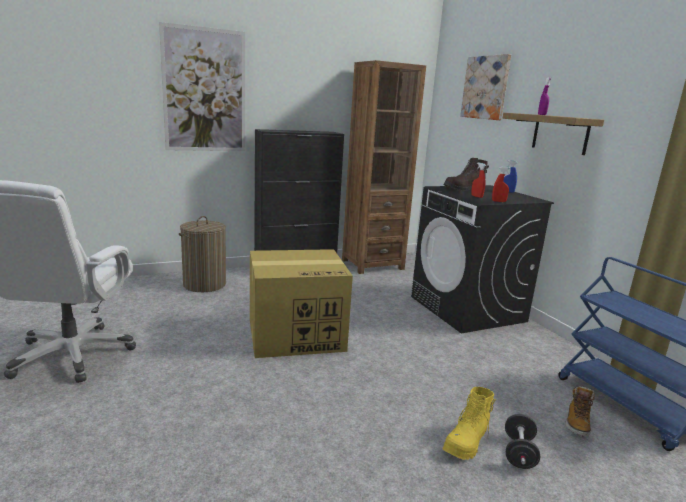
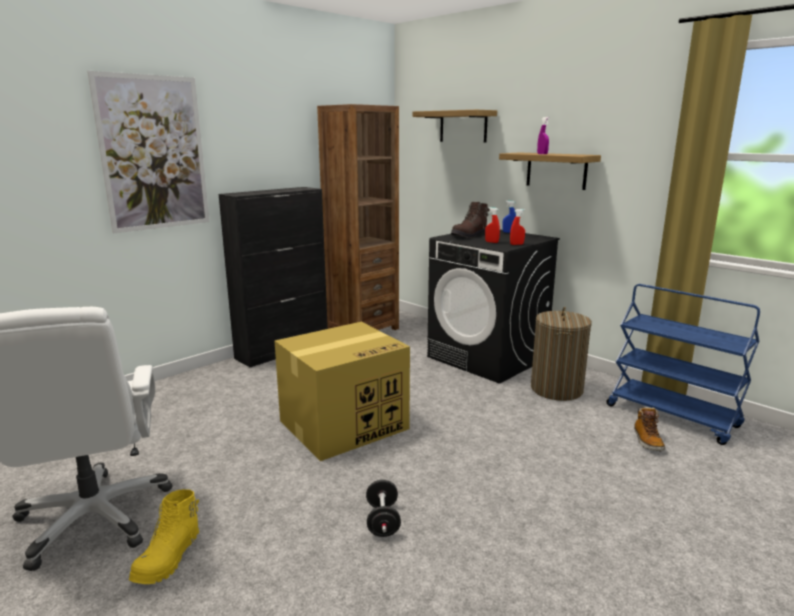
camera: 20 degrees left, 0 degrees up
laundry basket [179,216,226,292] -> laundry basket moved to [531,307,592,401]
yellow boot [442,387,496,460] -> yellow boot moved to [129,489,199,584]
picture [460,54,511,120] -> shelf [413,110,497,143]
black dumbbell [505,414,540,469] -> black dumbbell moved to [366,480,401,537]

